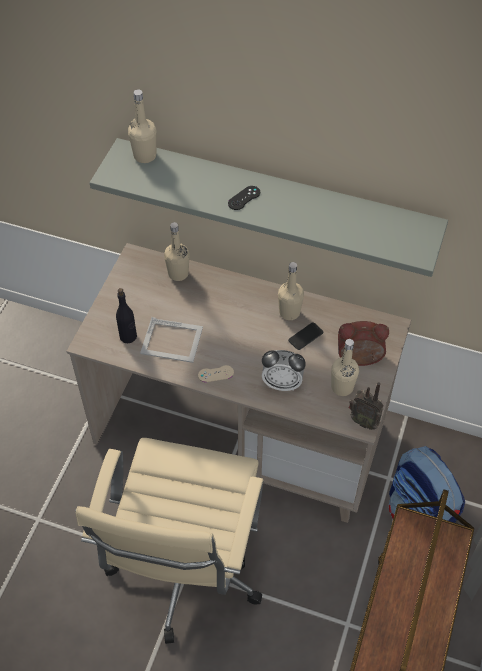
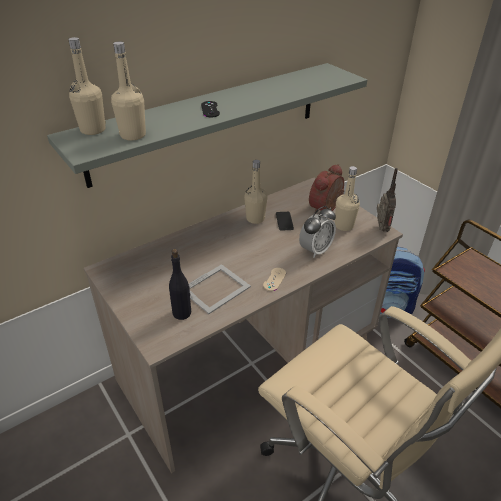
camera: 55 degrees left, 15 degrees down
beige bottle [164,222,190,281] -> beige bottle moved to [111,41,146,140]
radio [349,382,383,430] -> radio turned 60 degrees counterclockwise [377,168,398,232]

